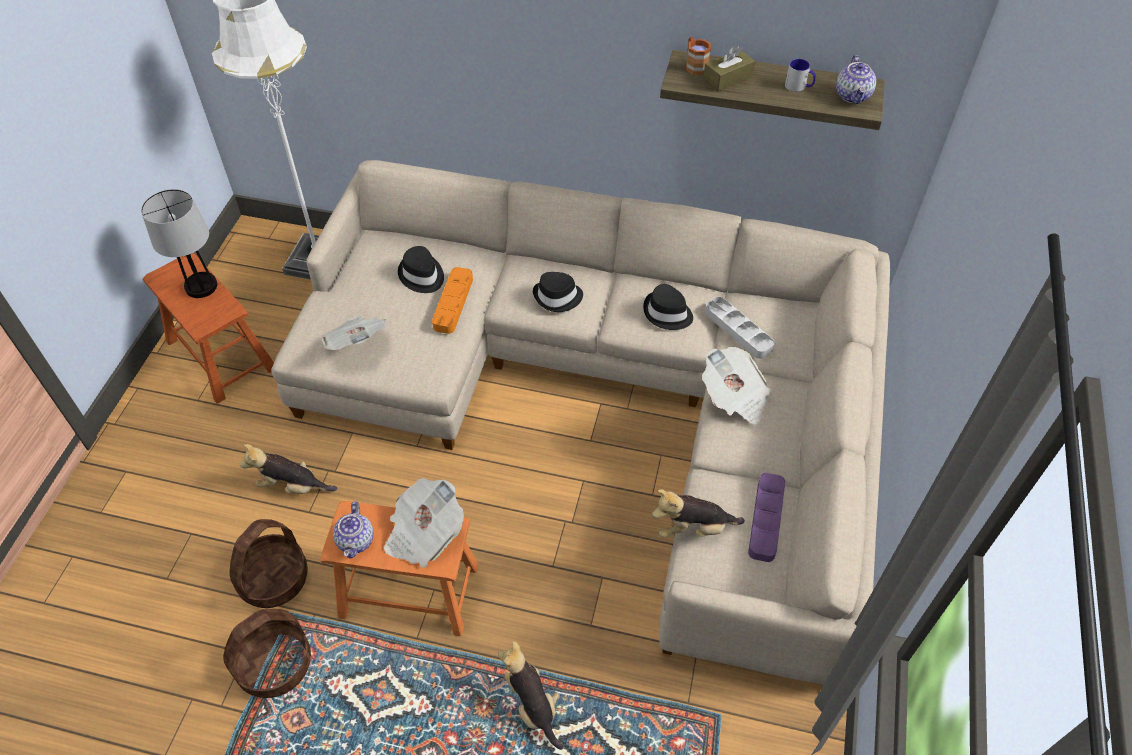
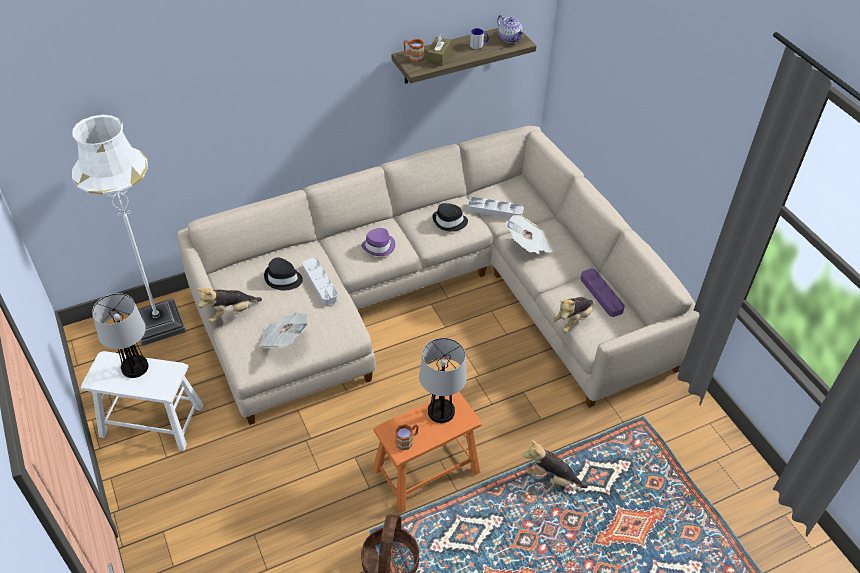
camera: 40 degrees left, 5 degrees down
brown stool [143,253,274,404] -> white stool [81,351,204,451]
basket [230,519,308,608] -> none
plush toy [240,444,337,494] -> plush toy moved to [197,288,262,322]
teapot [333,501,374,559] -> brown mug [395,424,418,450]
newspaper [384,478,464,568] -> table lamp [419,338,467,423]
orange tray [432,267,473,334] -> grey tray [302,258,338,305]
black hat [533,272,583,312] -> purple hat [361,228,395,256]

